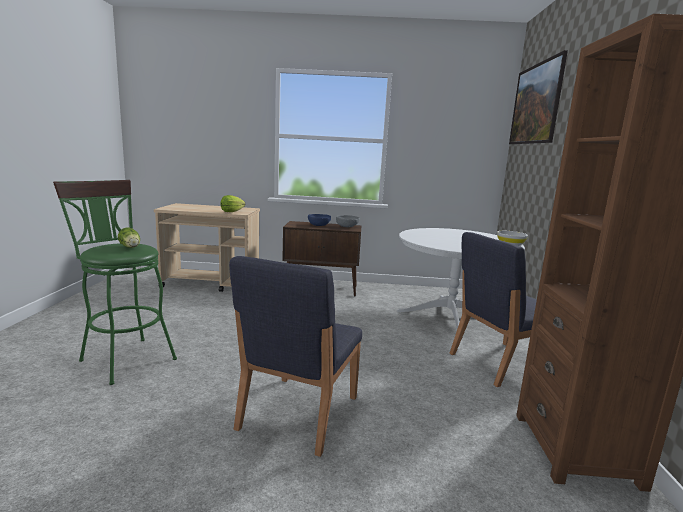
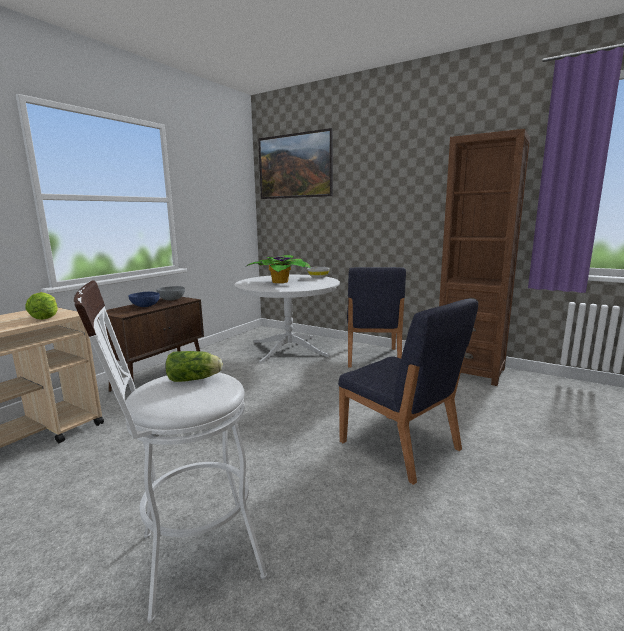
camera: 60 degrees left, 0 degrees up
green stool [53,180,177,385] -> white stool [74,280,267,623]
none -> potted plant [247,255,311,283]

